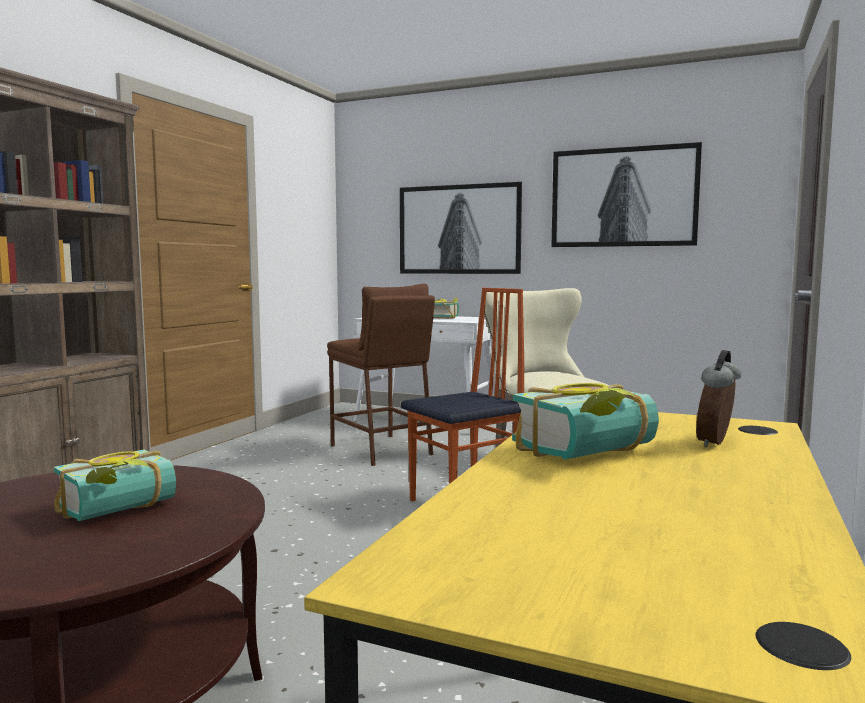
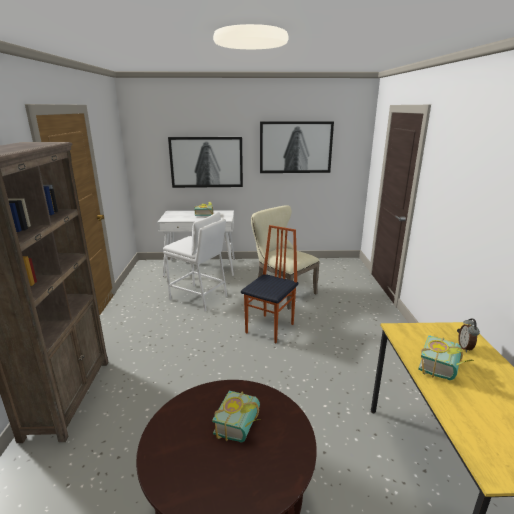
camera: 25 degrees left, 15 degrees up
brown stool [327,284,435,466] -> white stool [163,212,227,312]

